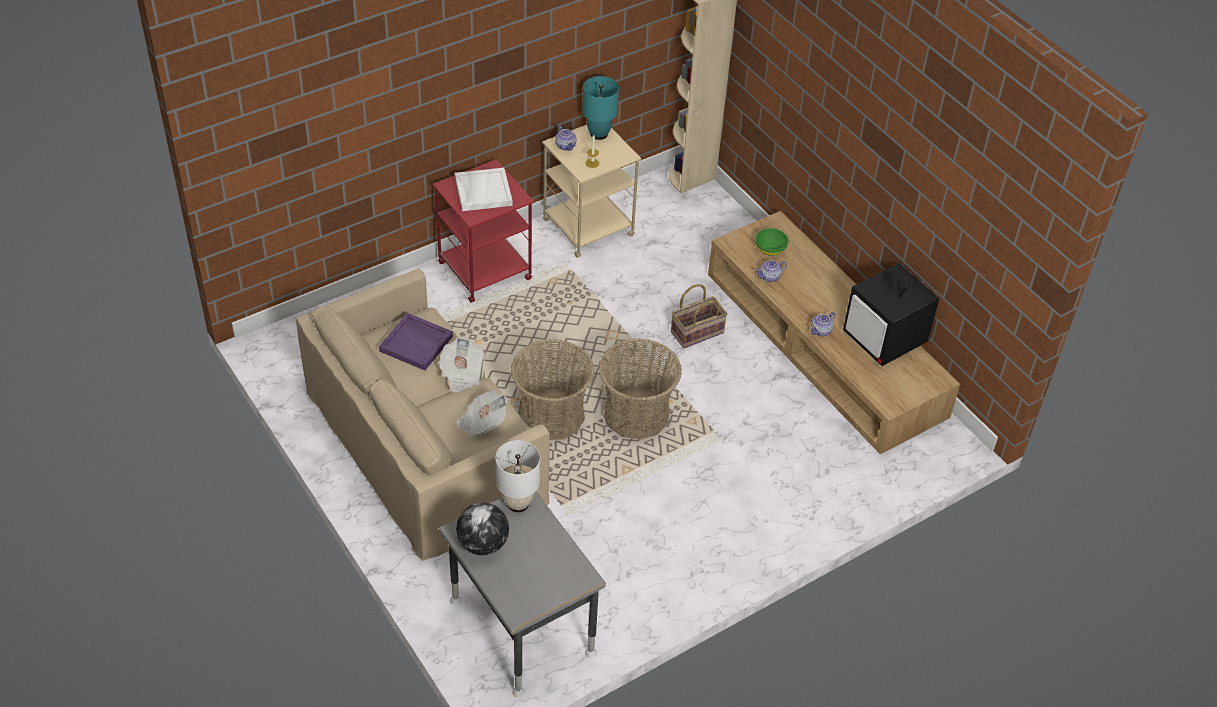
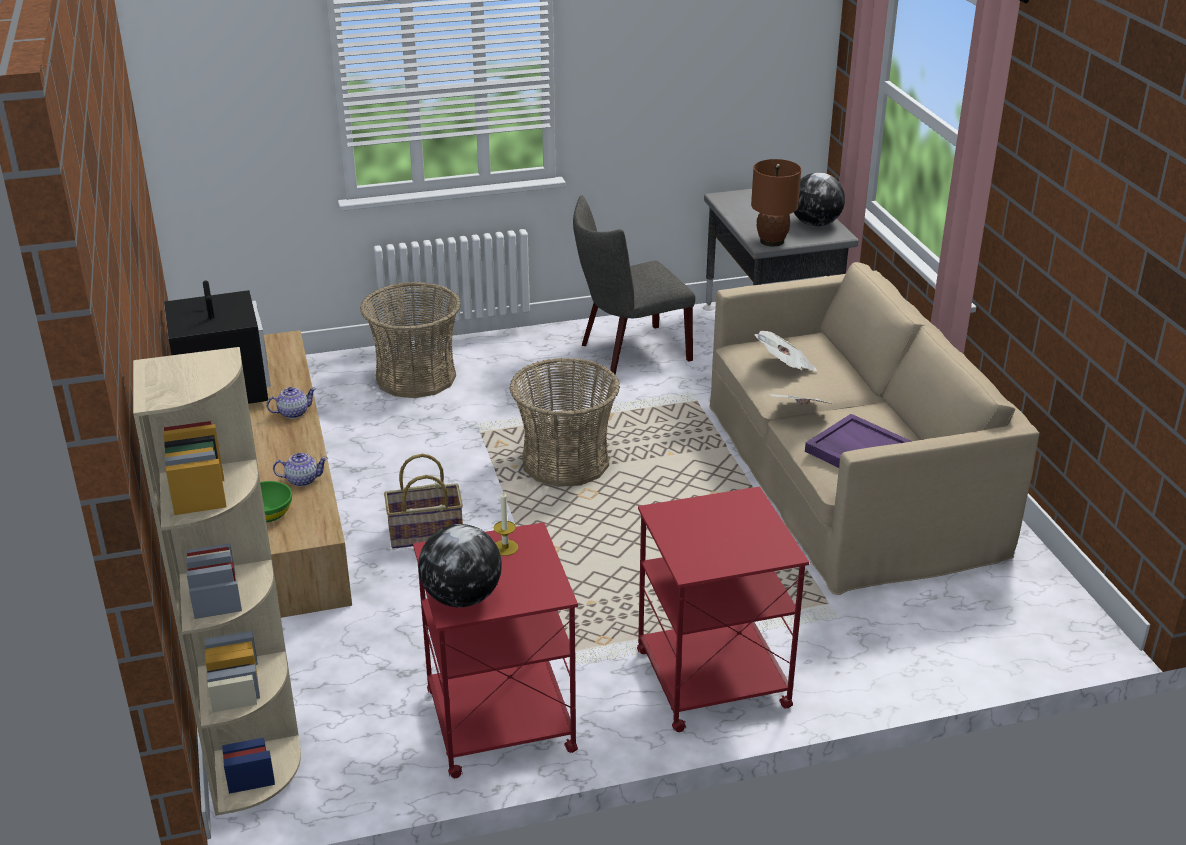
camera: 160 degrees left, 15 degrees down
white tray [455,168,513,211] -> none
white table lamp [495,440,540,512] -> brown table lamp [751,159,801,246]
basket [511,339,594,440] -> basket moved to [360,282,461,398]
beige cart [542,125,641,257] -> red cart [413,522,578,778]
teapot [555,125,577,151] -> none
turquoise table lamp [582,76,619,140] -> globe [418,524,502,607]
none -> grey chair [573,195,696,375]

